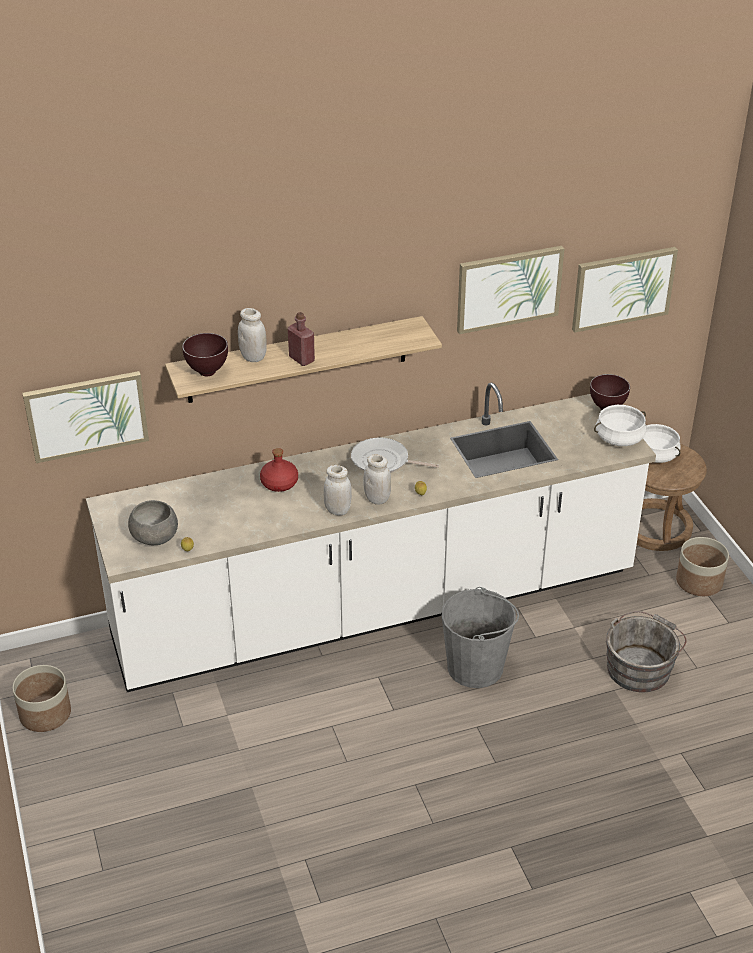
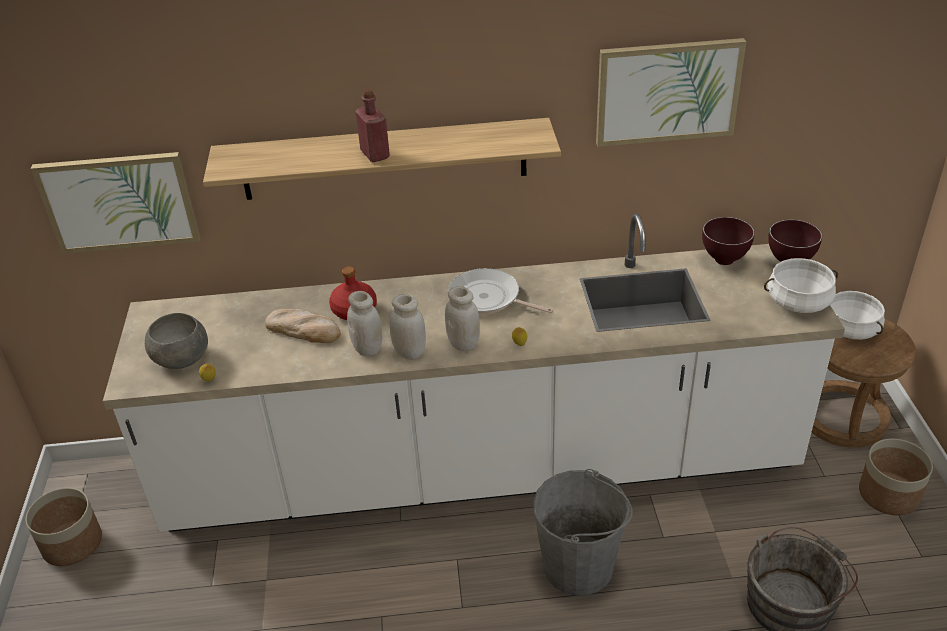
camera: 15 degrees right, 0 degrees up
brown bowl [182,333,228,376] -> brown bowl moved to [702,217,755,265]
white jar [238,308,267,362] -> white jar moved to [347,291,382,356]
picture [572,247,678,332] -> none
none -> bread [265,308,341,343]

